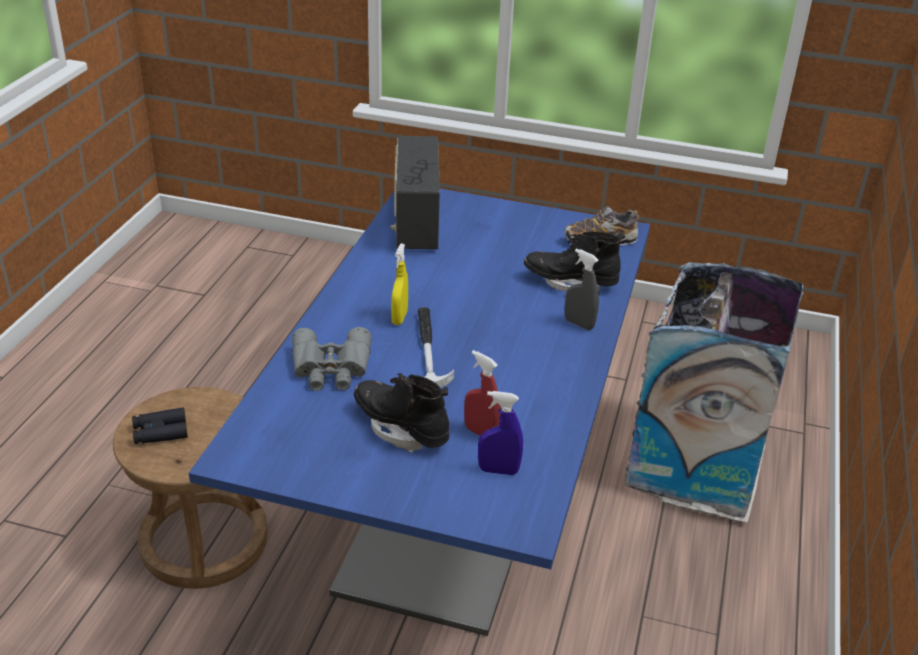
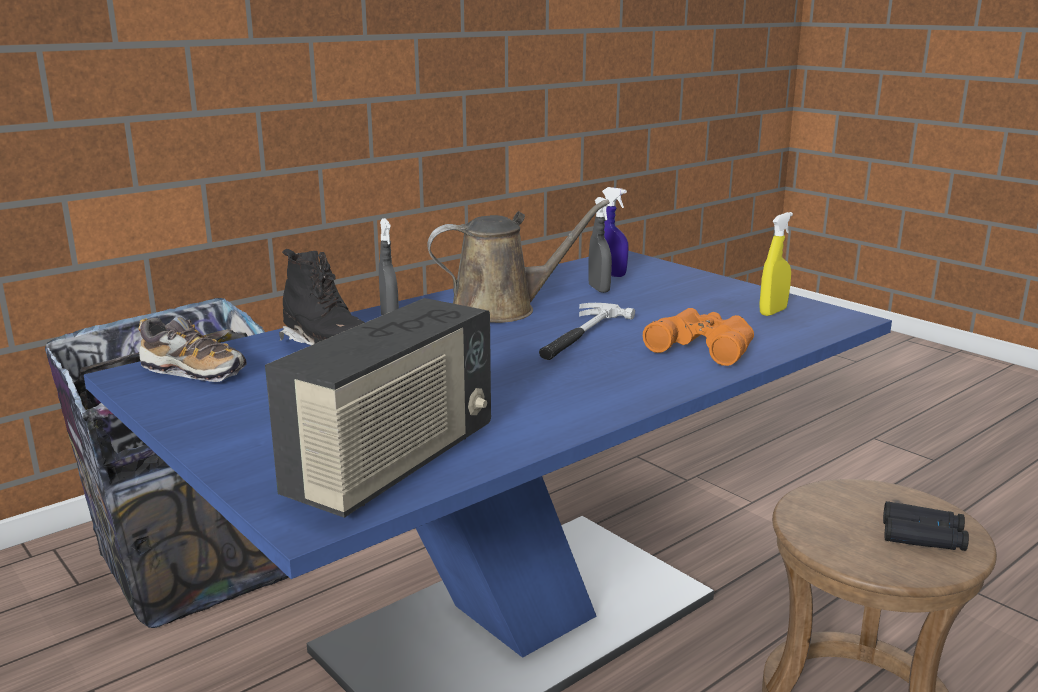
camera: 145 degrees left, 15 degrees down
grey binoculars [292,327,371,391] -> orange binoculars [643,308,754,366]
black boot [354,373,449,453] -> none
yellow spray bottle [391,243,408,325] -> yellow spray bottle moved to [759,212,793,316]
red spray bottle [464,350,501,436] -> grey spray bottle [588,197,612,293]
none -> brown watering can [427,199,610,323]

